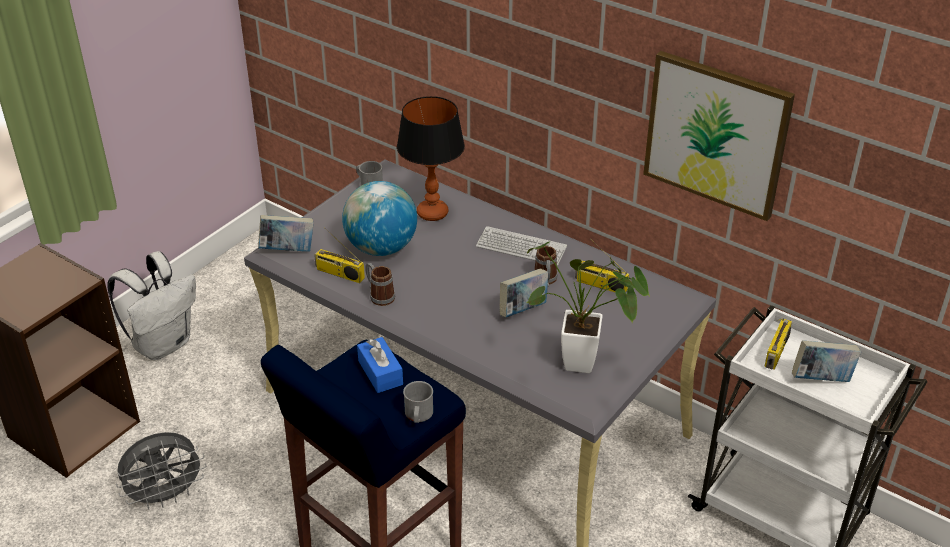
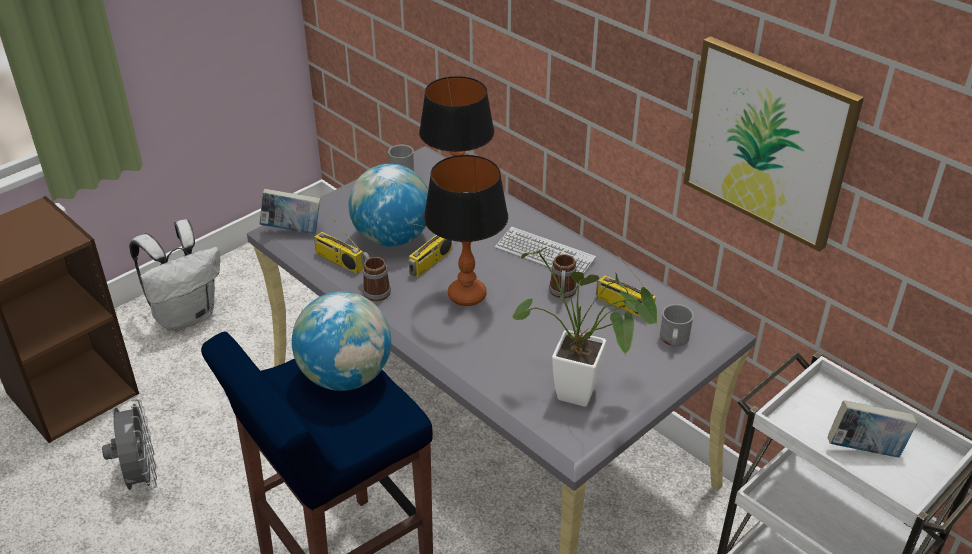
camera: 10 degrees right, 0 degrees up
grey fan [116,432,206,510] -> grey fan turned 90 degrees counterclockwise [102,399,157,491]
blue tissue box [357,337,403,393] -> globe [292,292,391,391]
grey mug [403,381,433,423] -> grey mug moved to [660,304,694,346]
book [500,269,548,318] -> none
radio [764,318,792,370] -> radio moved to [409,224,452,277]
none -> table lamp [424,155,508,306]

